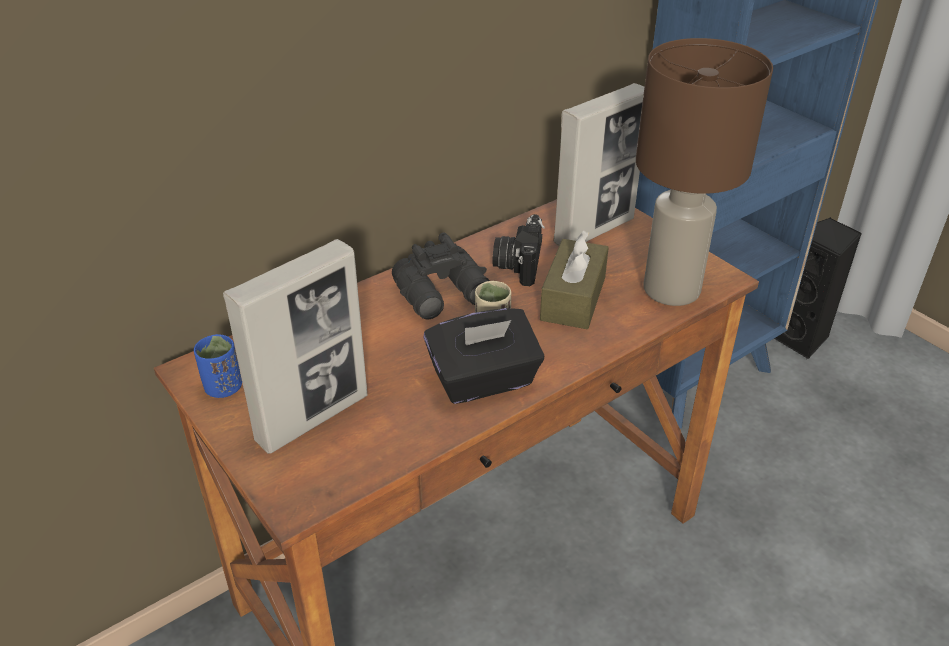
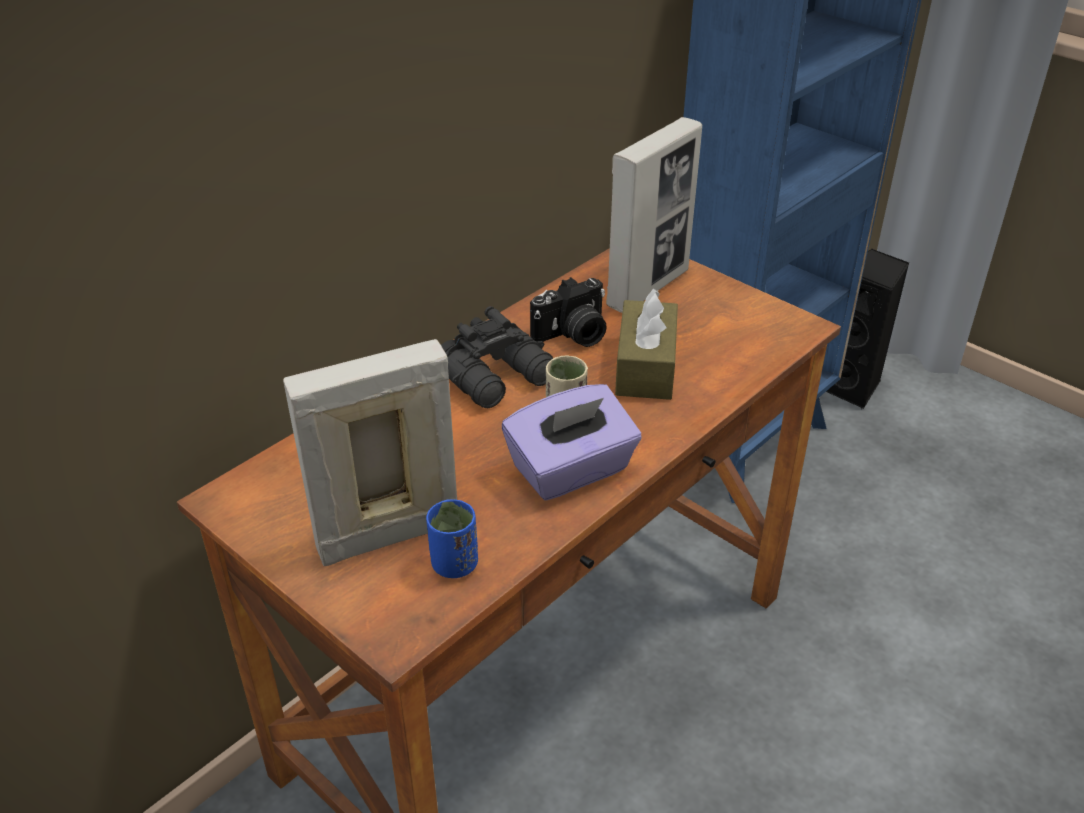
camera: 10 degrees left, 0 degrees up
blue cup [194,334,242,398] -> blue cup moved to [426,499,478,578]
picture frame [223,239,367,454] -> picture frame turned 150 degrees counterclockwise [283,339,457,566]
black tissue box [423,308,544,404] -> purple tissue box [502,384,642,500]
camera [492,214,545,286] -> camera turned 120 degrees counterclockwise [530,277,607,347]
brown table lamp [636,38,773,306] -> none

